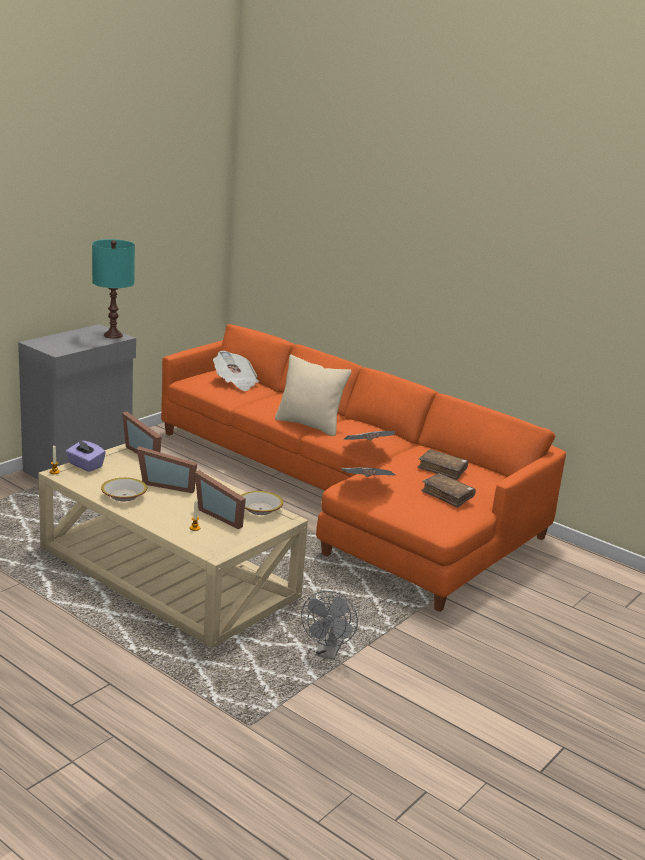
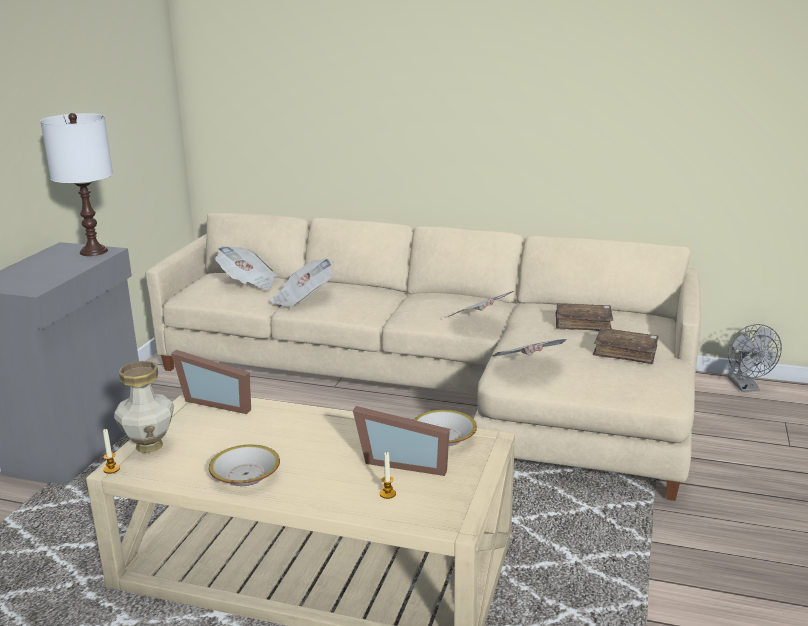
camera: 20 degrees left, 0 degrees up
purple tissue box [66,440,106,472] -> vase [114,361,174,453]
turquoise table lamp [92,239,135,339] -> white table lamp [40,113,113,256]
picture frame [137,446,197,493] -> none
orange sofa [161,324,566,612] -> beige sofa [145,213,701,501]
beige pillow [275,355,352,436] -> none
grey fan [301,591,358,660] -> grey fan moved to [728,324,782,392]
none -> newspaper [270,259,333,307]

